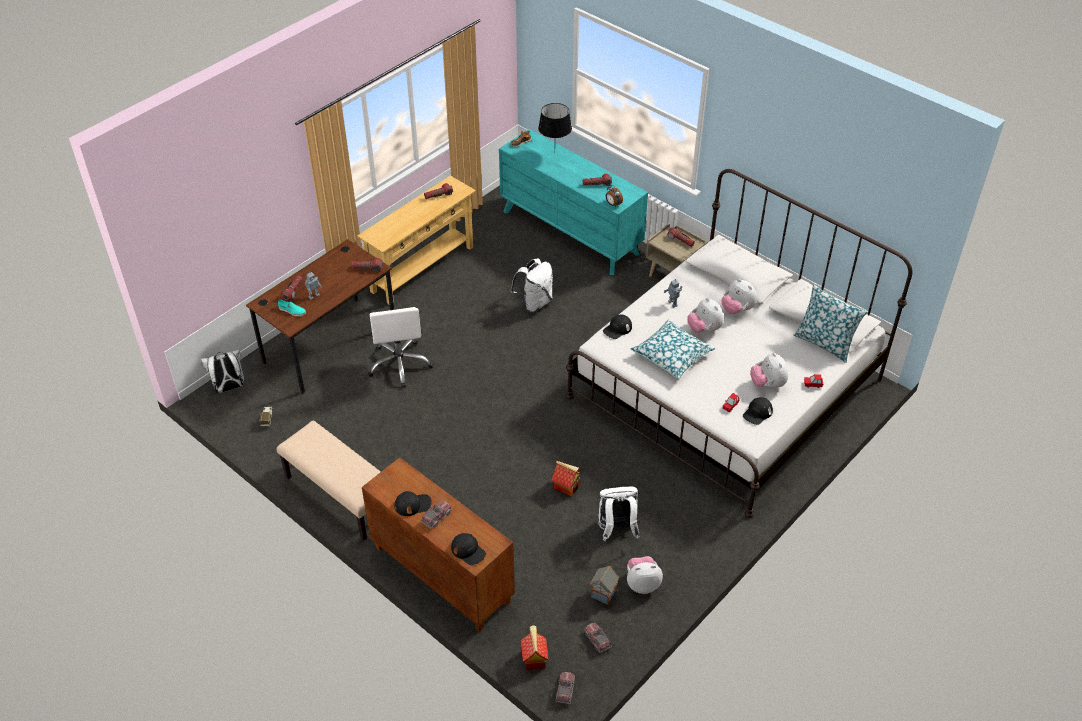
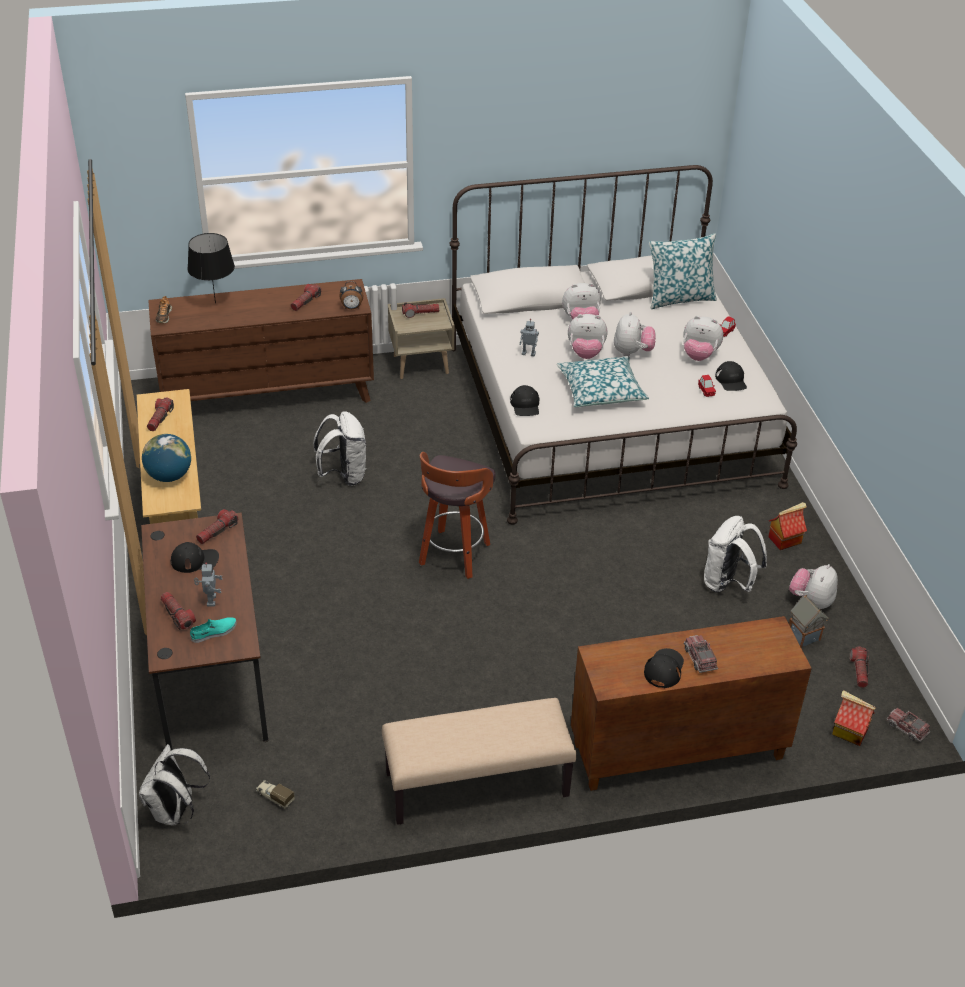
camera: 55 degrees left, 5 degrees down
white office chair [368,307,433,388] -> none
black cap [451,533,486,565] -> black cap moved to [171,542,219,573]
turquoise dresser [499,129,648,275] -> brown dresser [148,279,374,403]
toy house [552,461,581,496] -> toy house moved to [768,502,807,550]
toy truck [584,623,612,653] -> flashlight [850,647,869,688]
none -> globe [142,434,191,482]
none -> stool [419,452,496,579]
none -> plush toy [614,311,656,356]

